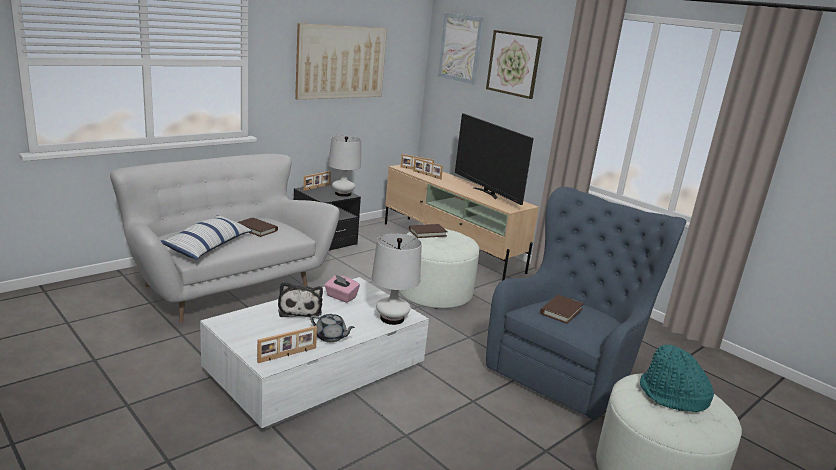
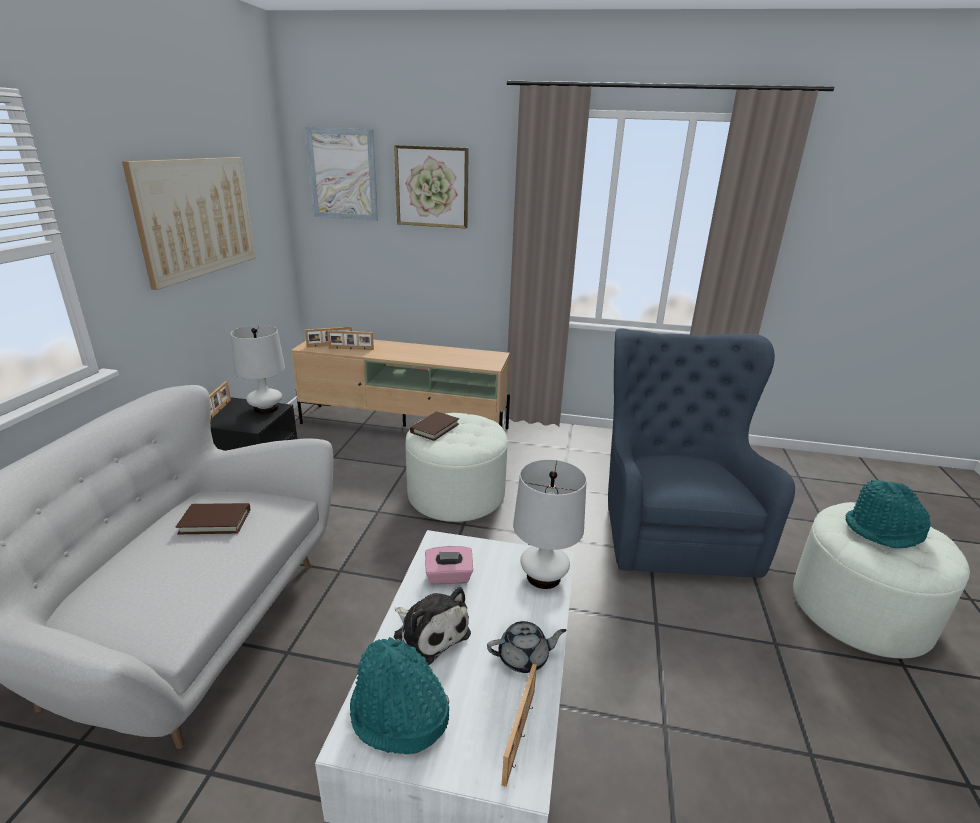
camera: 35 degrees left, 5 degrees up
pillow [161,215,253,260] -> none
television [455,113,534,205] -> none
brown book [540,295,584,324] -> none
none -> turquoise hat [350,637,449,754]

